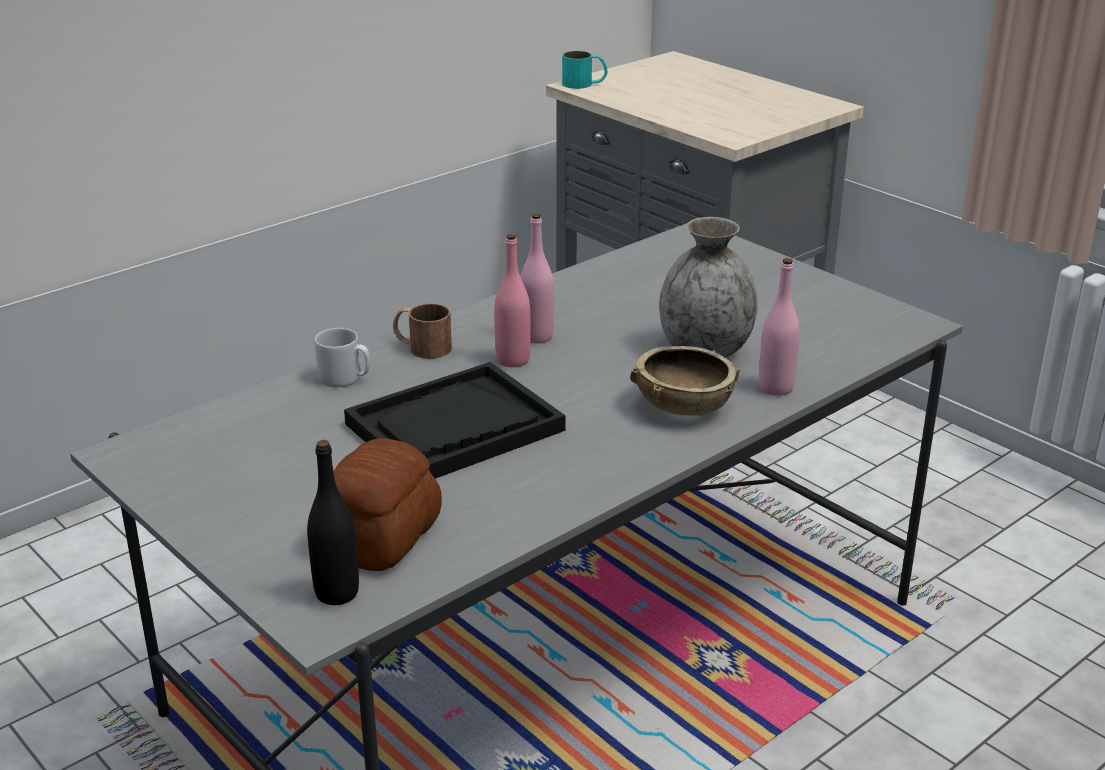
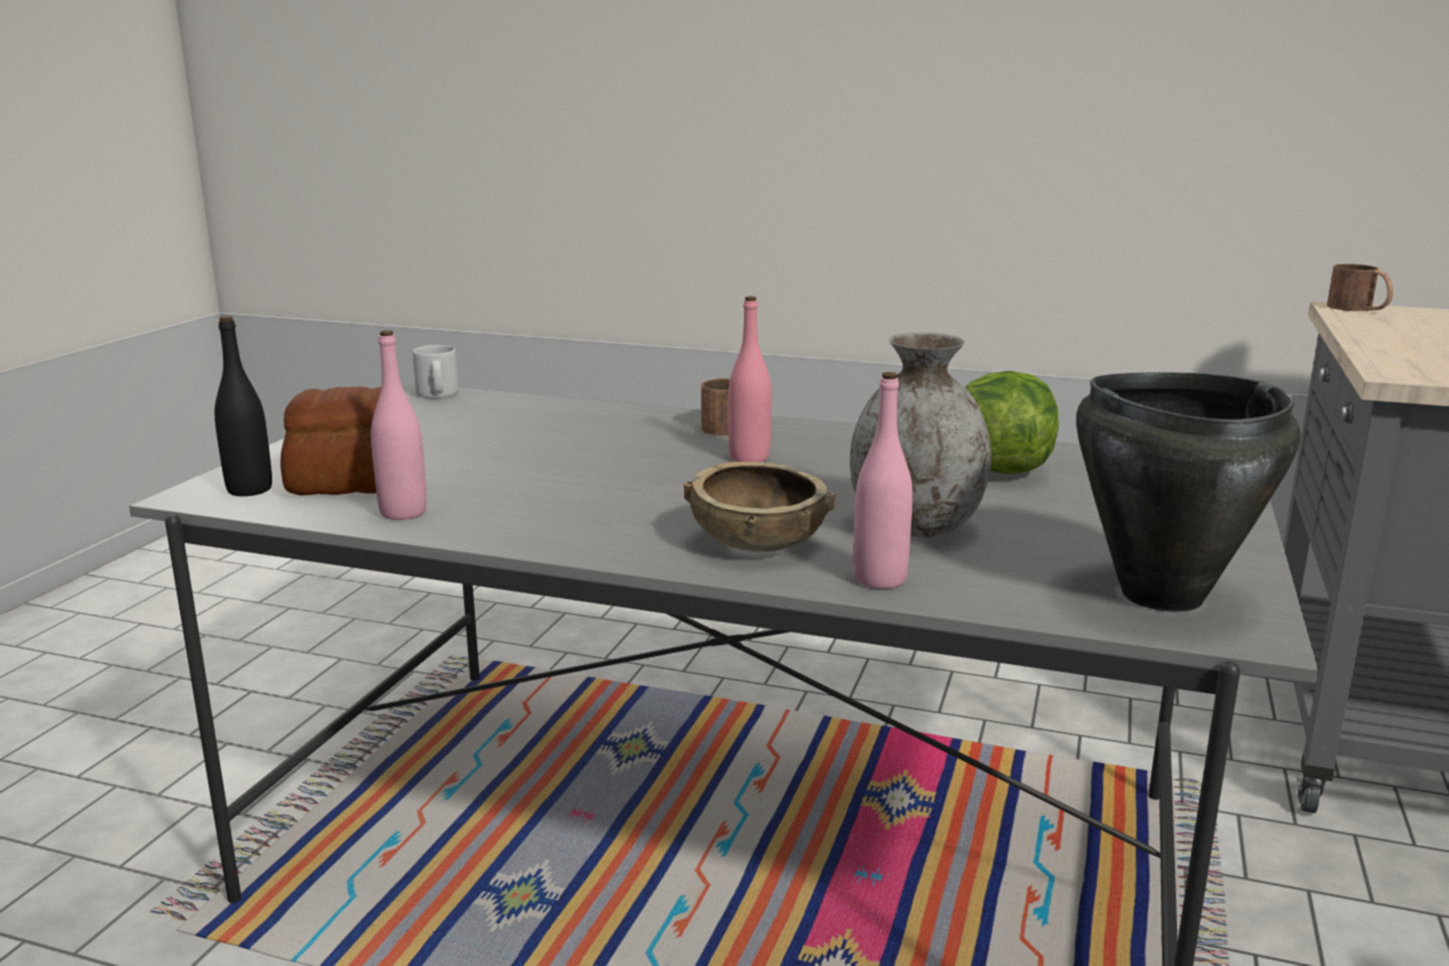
camera: 60 degrees right, 10 degrees down
grey mug [315,328,370,387] -> grey mug moved to [413,345,458,398]
black tray [344,362,566,479] -> none
pink bottle [520,213,554,344] -> pink bottle moved to [371,330,427,520]
turquoise mug [562,51,608,89] -> brown mug [1327,264,1393,311]
none -> lettuce [965,371,1059,474]
none -> black cooking pot [1076,372,1300,612]

